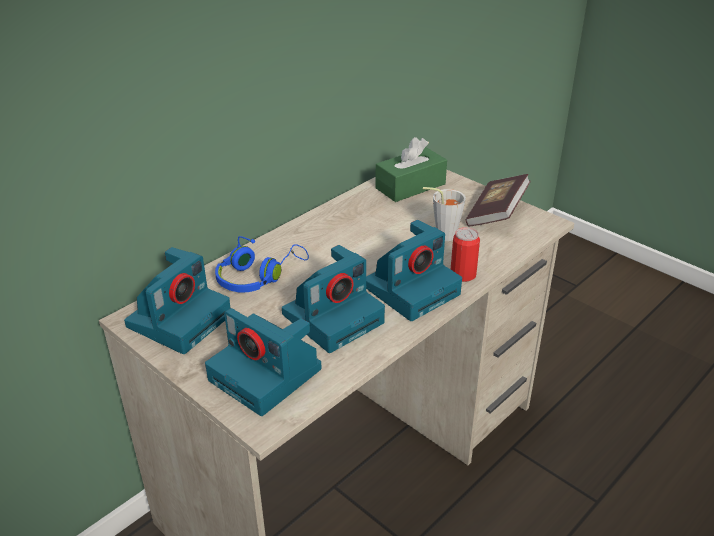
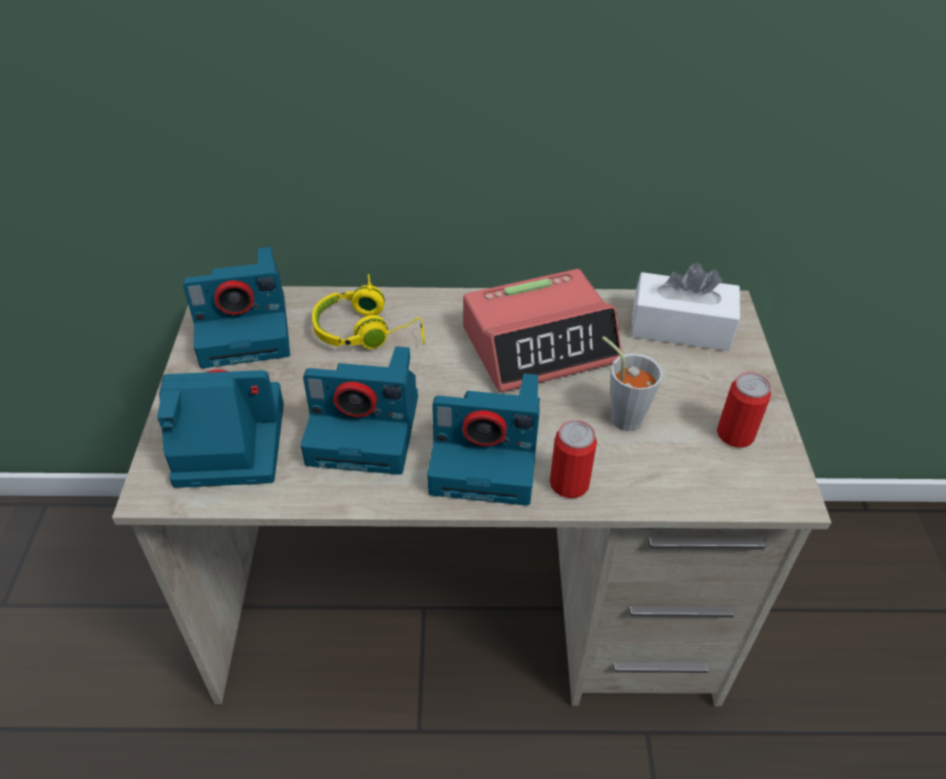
camera: 45 degrees right, 10 degrees up
camera [205,308,322,416] -> camera turned 90 degrees clockwise [157,369,284,488]
blue headphones [215,236,309,293] -> yellow headphones [312,274,425,349]
green tissue box [375,137,447,202] -> white tissue box [631,263,740,351]
book [466,174,531,226] -> can [717,372,771,447]
none -> alarm clock [463,269,622,393]

